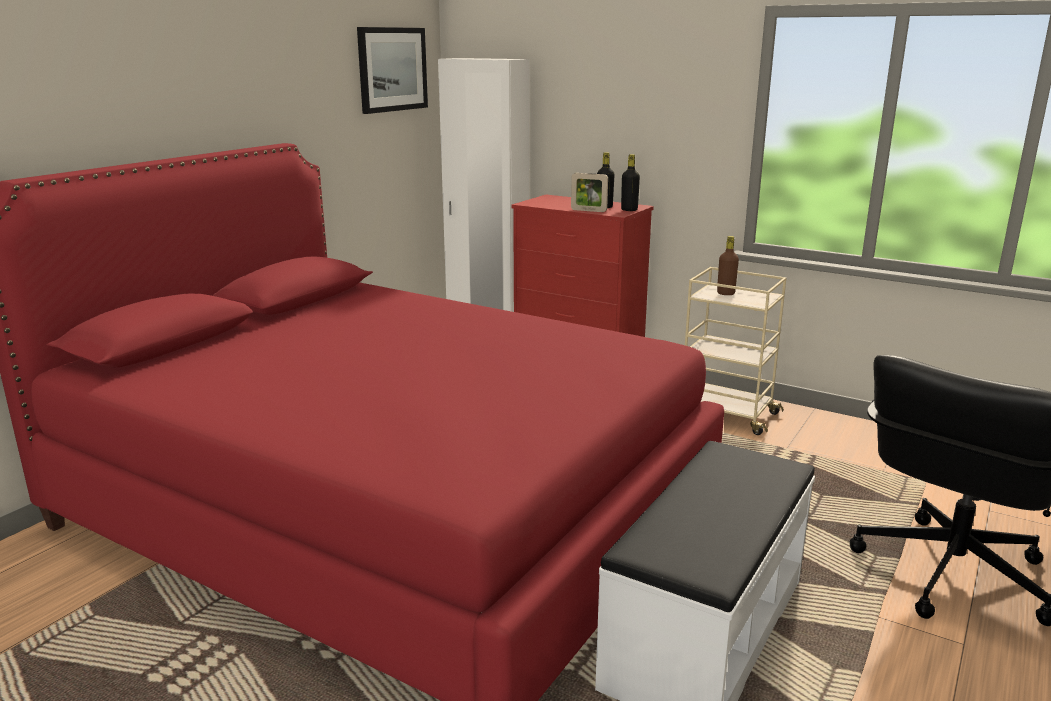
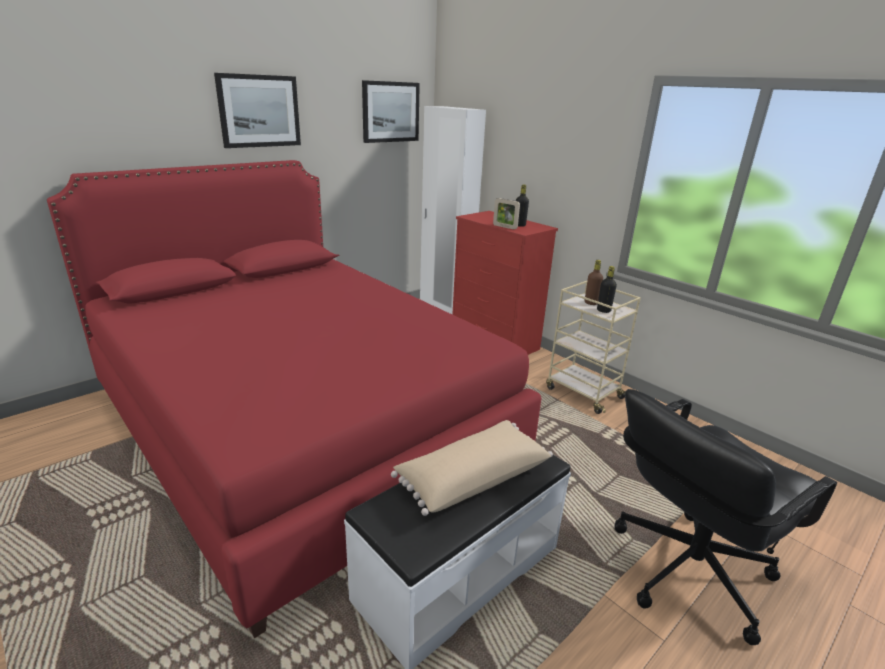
camera: 15 degrees right, 5 degrees up
black bottle [621,154,640,211] -> black bottle moved to [597,266,617,313]
none -> picture [214,73,301,148]
none -> beige pillow [391,420,553,516]

